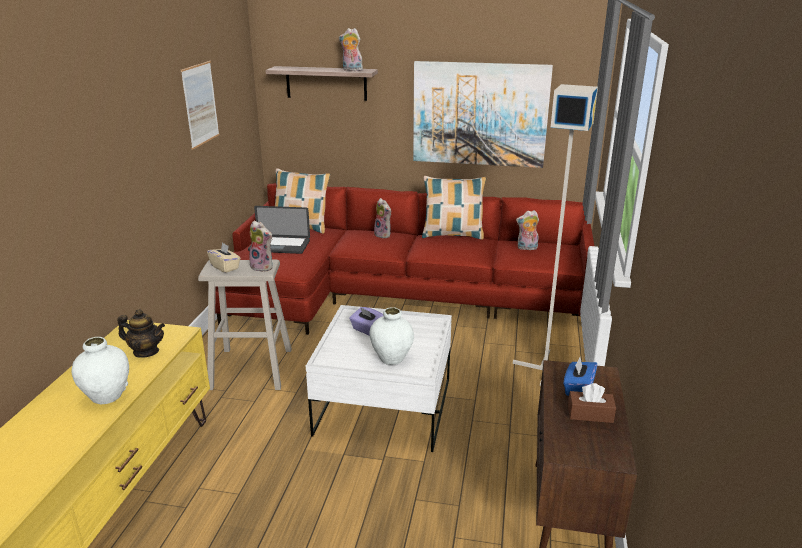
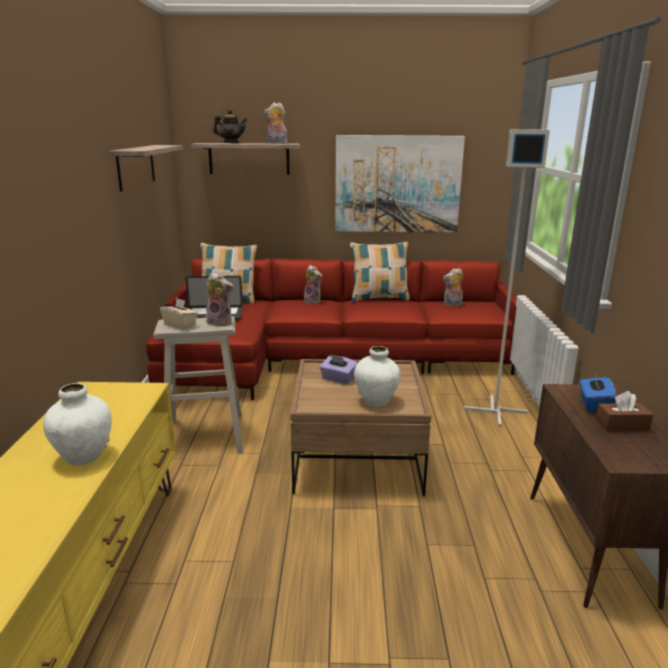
camera: 10 degrees left, 5 degrees down
teapot [117,309,165,358] -> teapot moved to [213,109,247,143]
picture [181,61,220,150] -> shelf [109,145,183,192]
white coffee table [306,305,452,452] -> brown coffee table [290,359,431,496]

